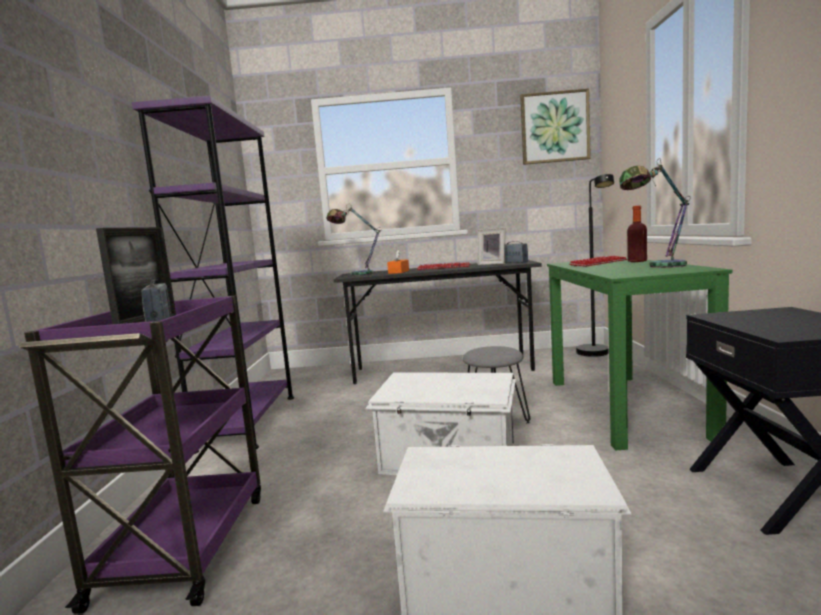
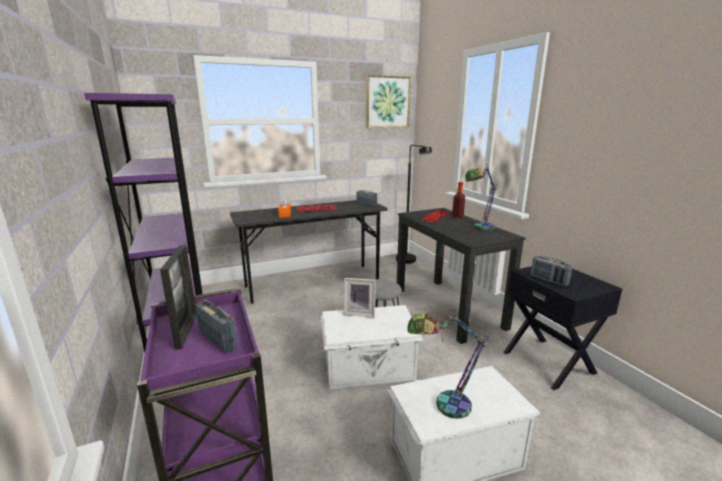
camera: 25 degrees left, 10 degrees up
table lamp [326,204,382,276] -> table lamp moved to [408,309,489,419]
picture frame [478,228,505,265] -> picture frame moved to [344,278,376,317]
green desk [547,258,732,450] -> black desk [397,208,526,344]
none -> radio [530,256,573,287]

